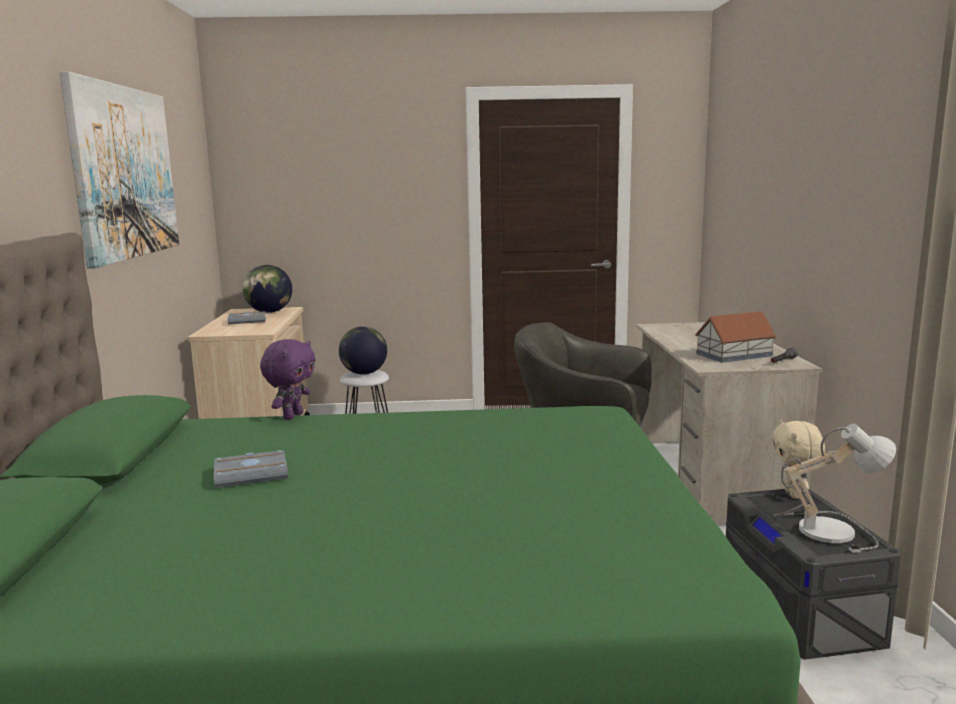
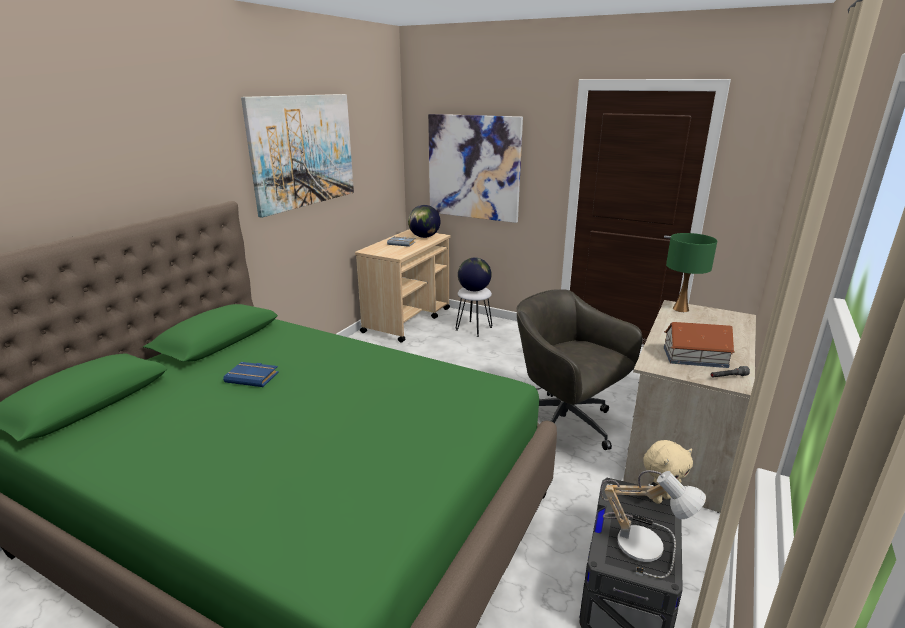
camera: 30 degrees right, 10 degrees up
grey book [214,450,288,488] -> blue book [223,362,279,387]
purple plush toy [260,339,315,420] -> none
beige plush toy [772,420,825,499] -> beige plush toy turned 150 degrees counterclockwise [643,440,693,504]
none -> picture [428,114,523,223]
none -> green table lamp [666,233,717,312]

